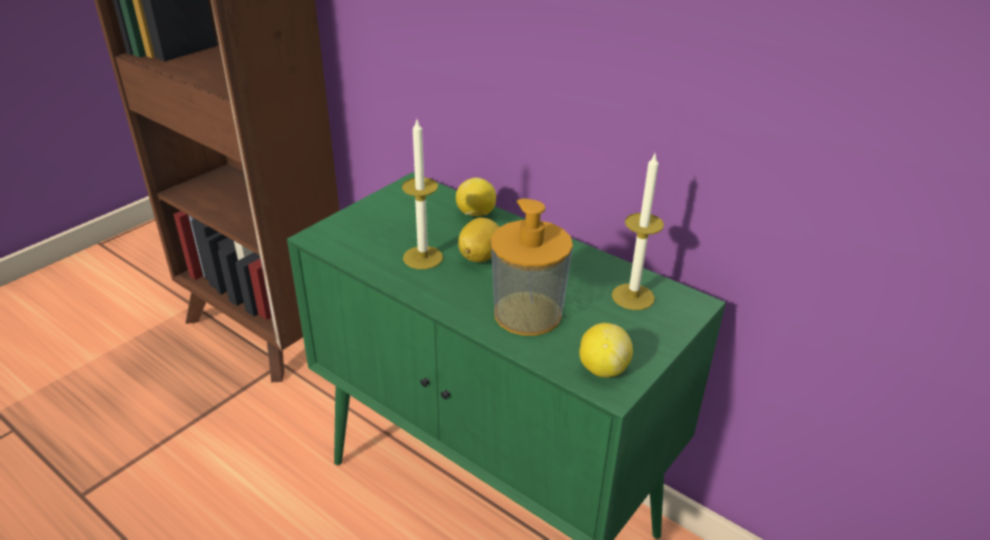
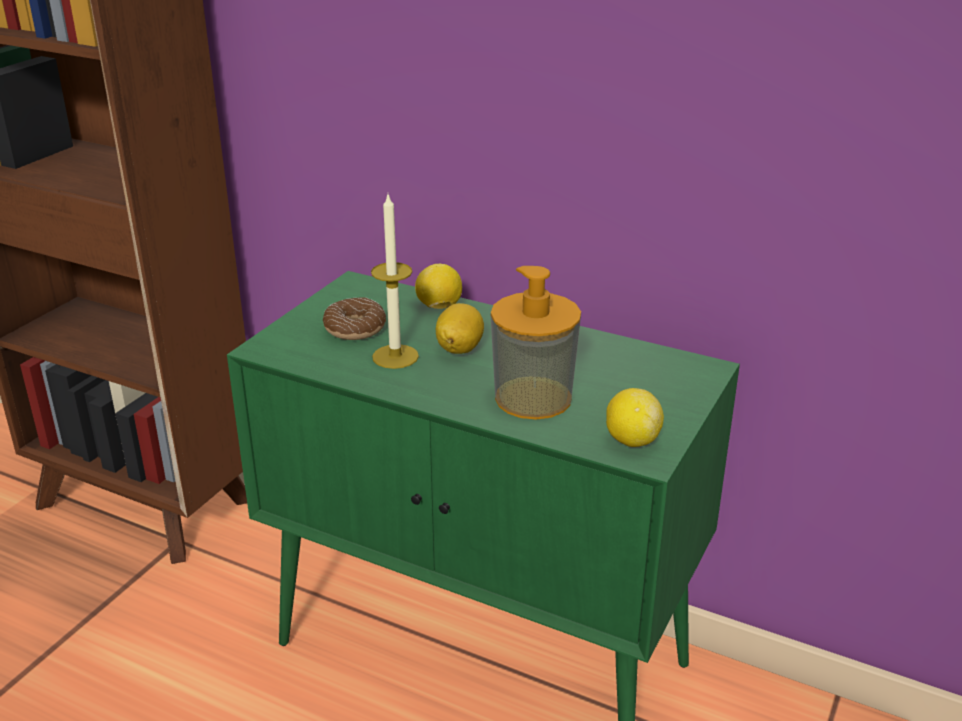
camera: 10 degrees left, 5 degrees down
candle [612,154,664,310] -> none
none -> donut [323,297,386,340]

